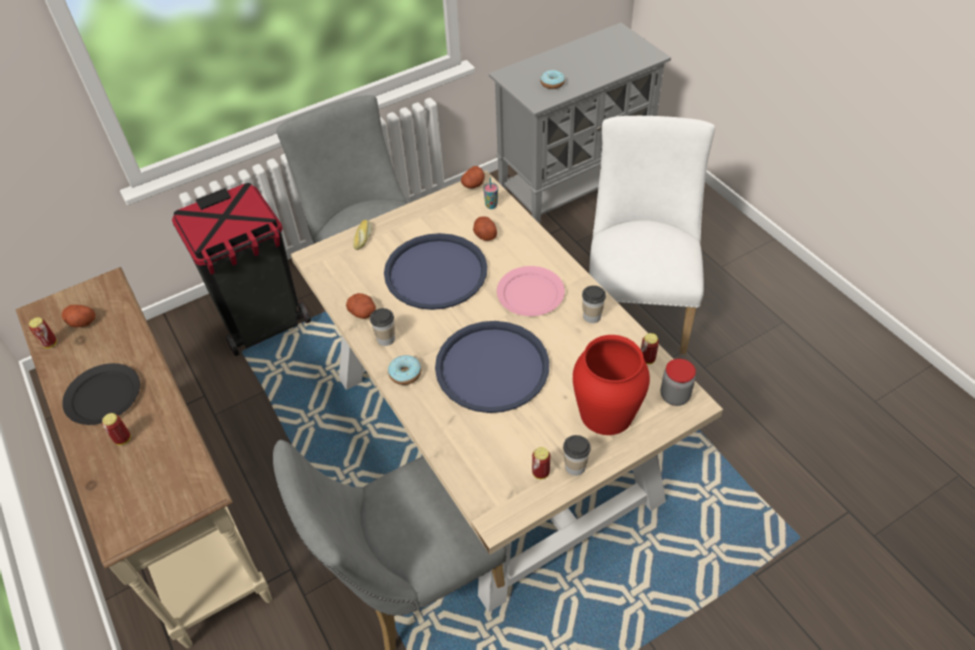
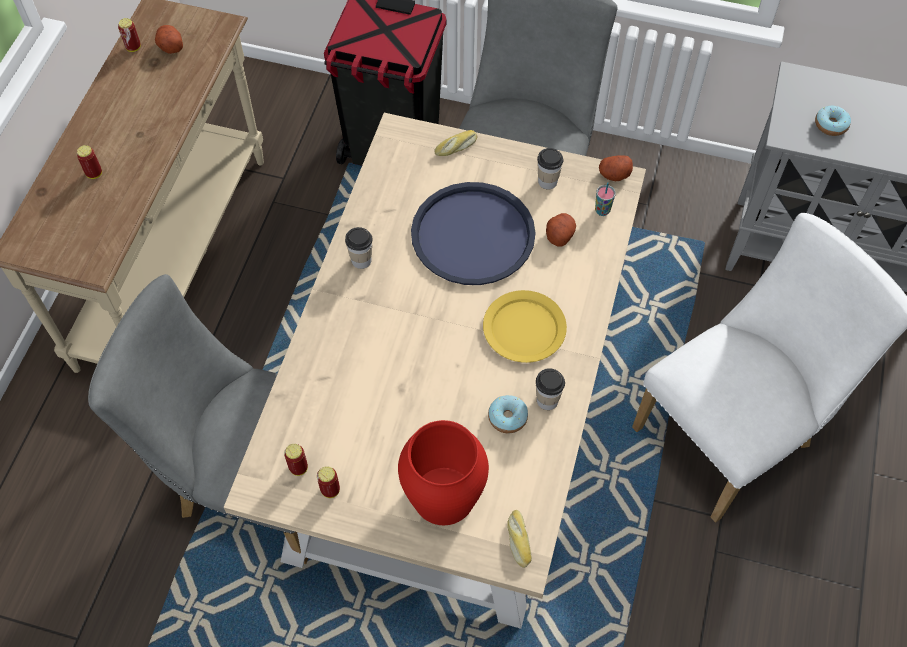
camera: 45 degrees right, 10 degrees up
black plate [62,363,140,425] -> none
potato [346,293,376,319] -> none
donut [388,355,421,385] -> donut moved to [488,395,528,433]
blue tray [435,321,549,413] -> none
pink plate [497,266,565,316] -> yellow plate [483,290,567,363]
cup [563,435,591,476] -> cup moved to [537,148,563,189]
can [641,333,659,364] -> can moved to [284,444,308,476]
jar [661,359,696,406] -> bread [507,510,532,568]

